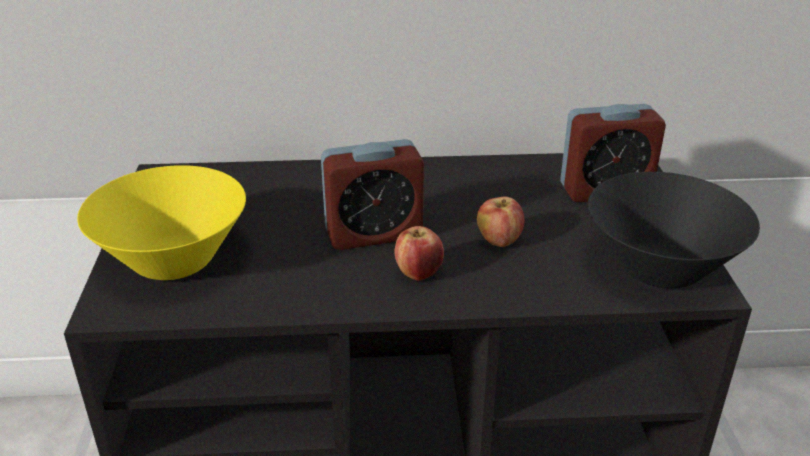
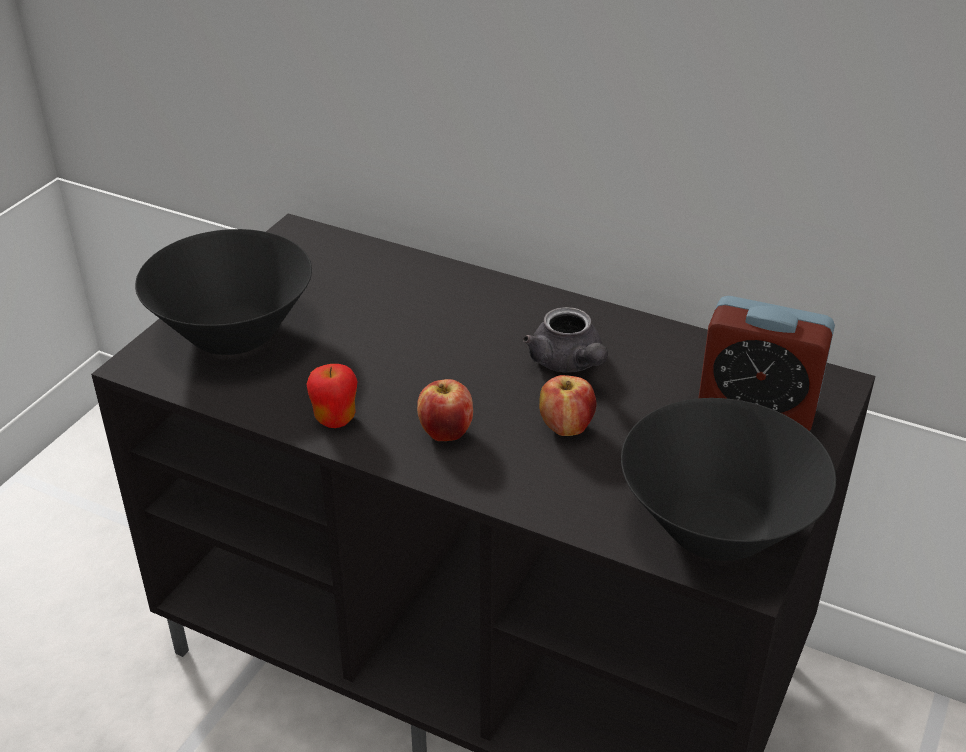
camera: 30 degrees right, 5 degrees up
yellow bowl [77,165,246,280] -> black bowl [135,229,312,355]
alarm clock [321,139,424,250] -> none
none -> apple [306,364,358,428]
none -> grey teapot [523,307,608,372]

